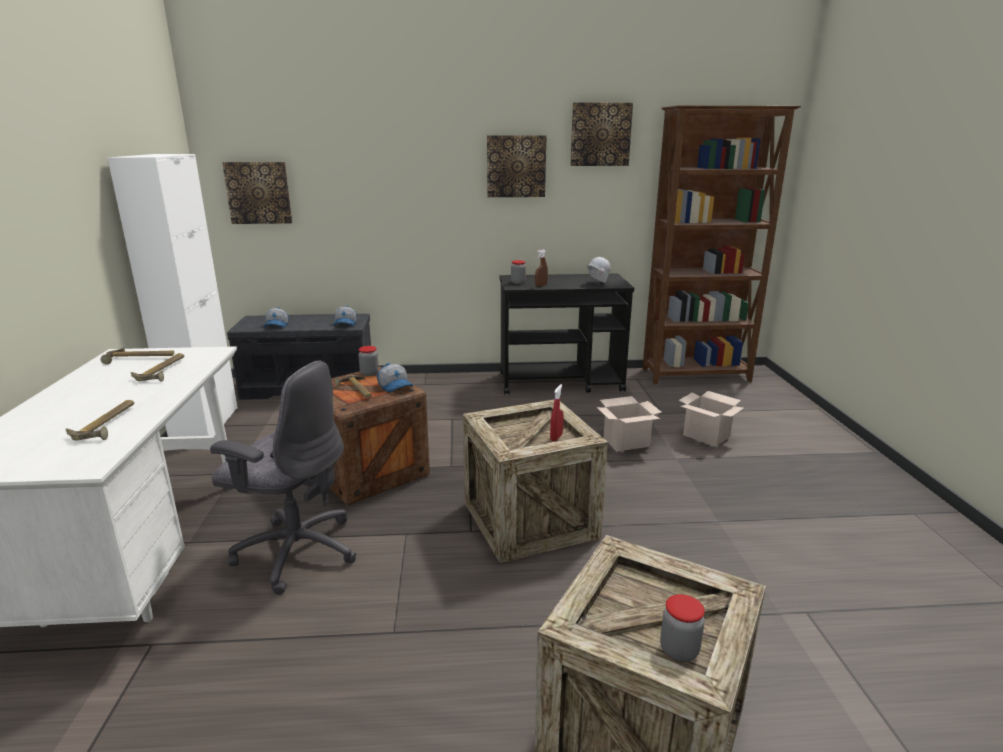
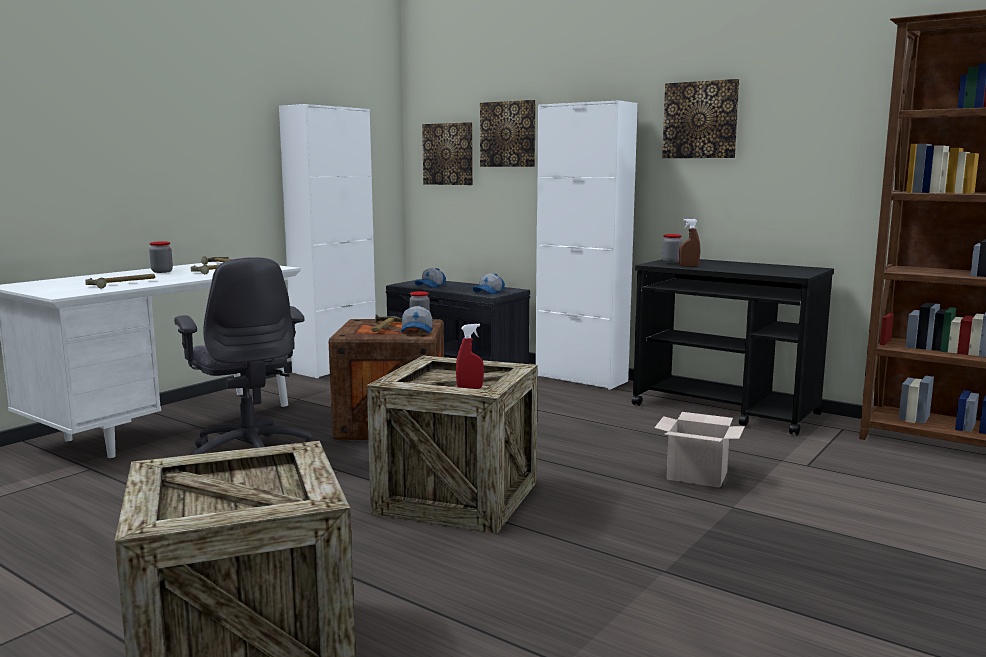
camera: 40 degrees right, 10 degrees down
picture [570,103,633,166] -> picture moved to [480,100,536,167]
white hard hat [587,257,611,283] -> none
jar [660,594,705,662] -> jar moved to [149,241,173,273]
cardboard box [678,391,744,446] -> none
none -> white cabinet [535,100,638,390]

